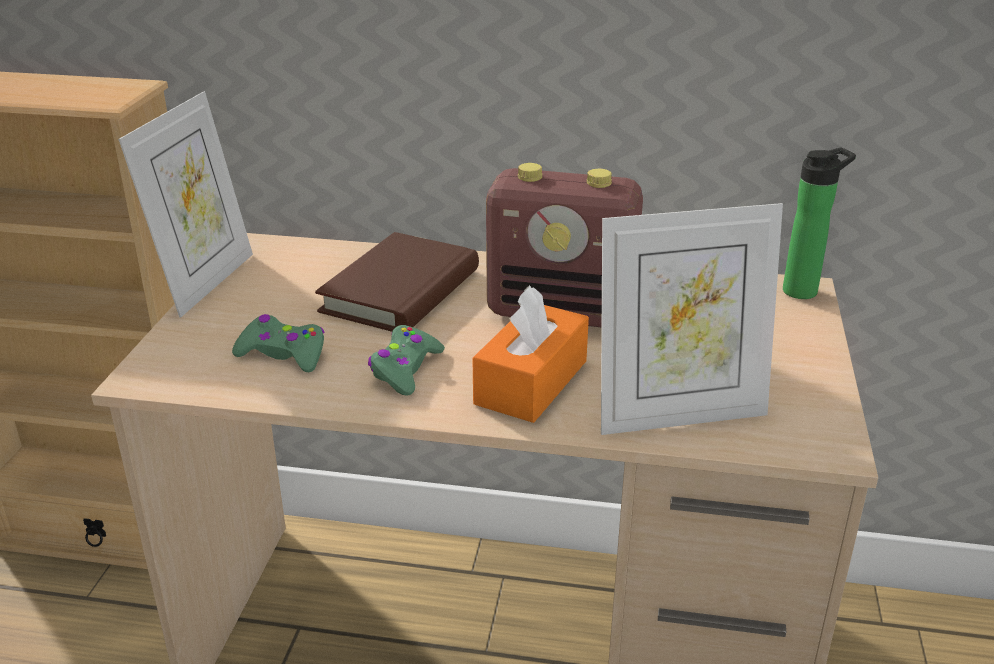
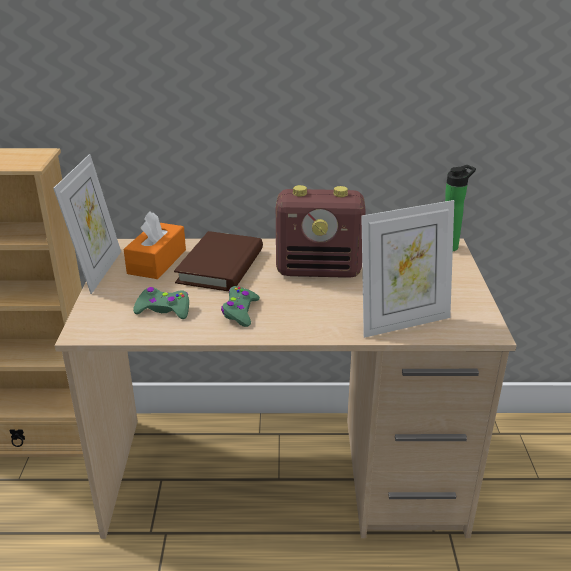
camera: 10 degrees left, 0 degrees up
orange tissue box [473,285,589,423] -> orange tissue box moved to [123,211,186,279]

